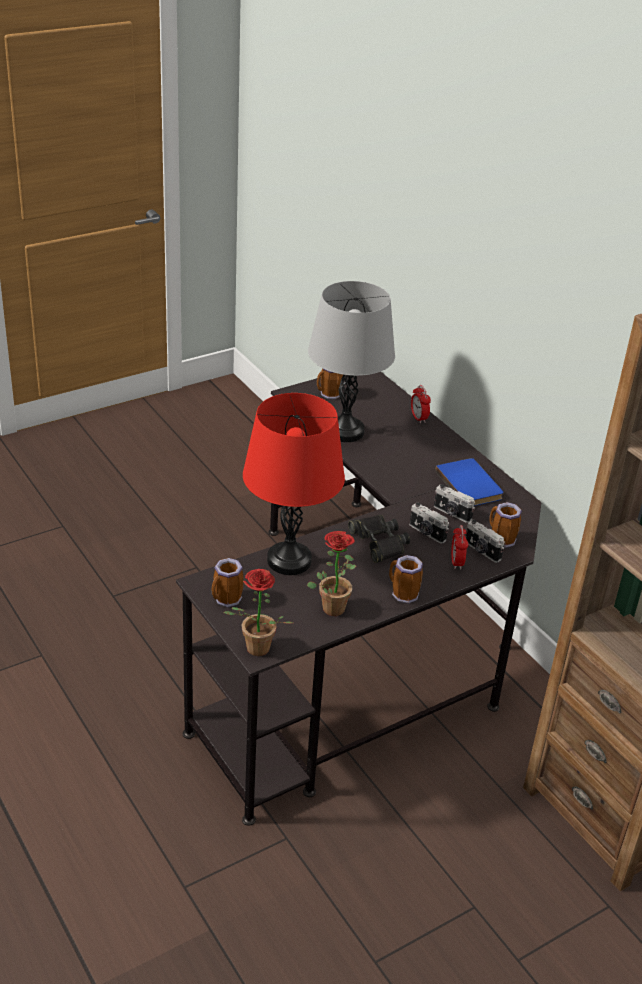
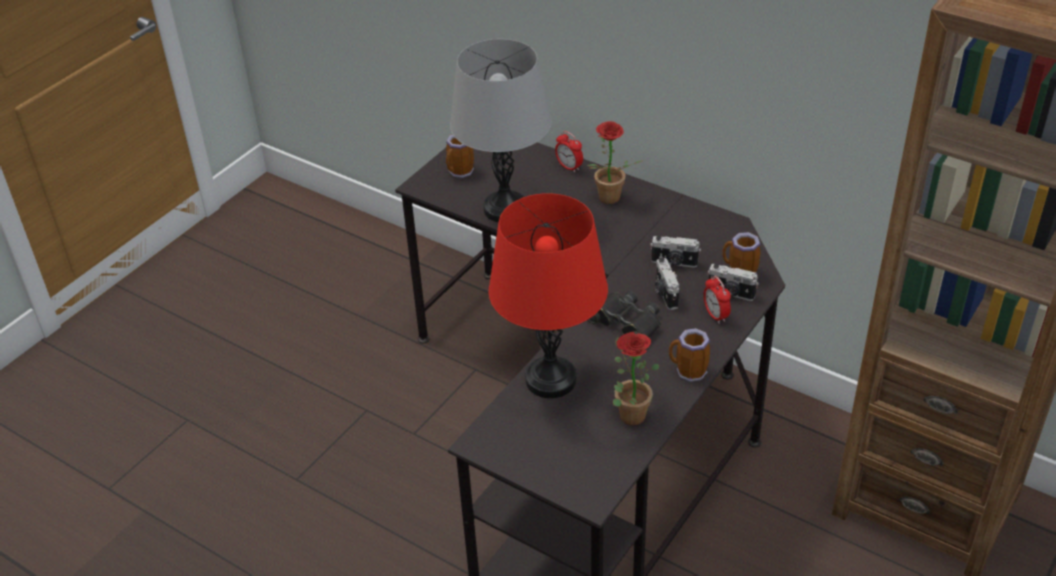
camera: 20 degrees left, 5 degrees up
mug [212,558,243,607] -> none
potted plant [224,569,293,656] -> potted plant moved to [587,121,642,204]
camera [410,503,449,544] -> camera turned 60 degrees clockwise [655,258,679,310]
blue book [435,458,503,506] -> none

